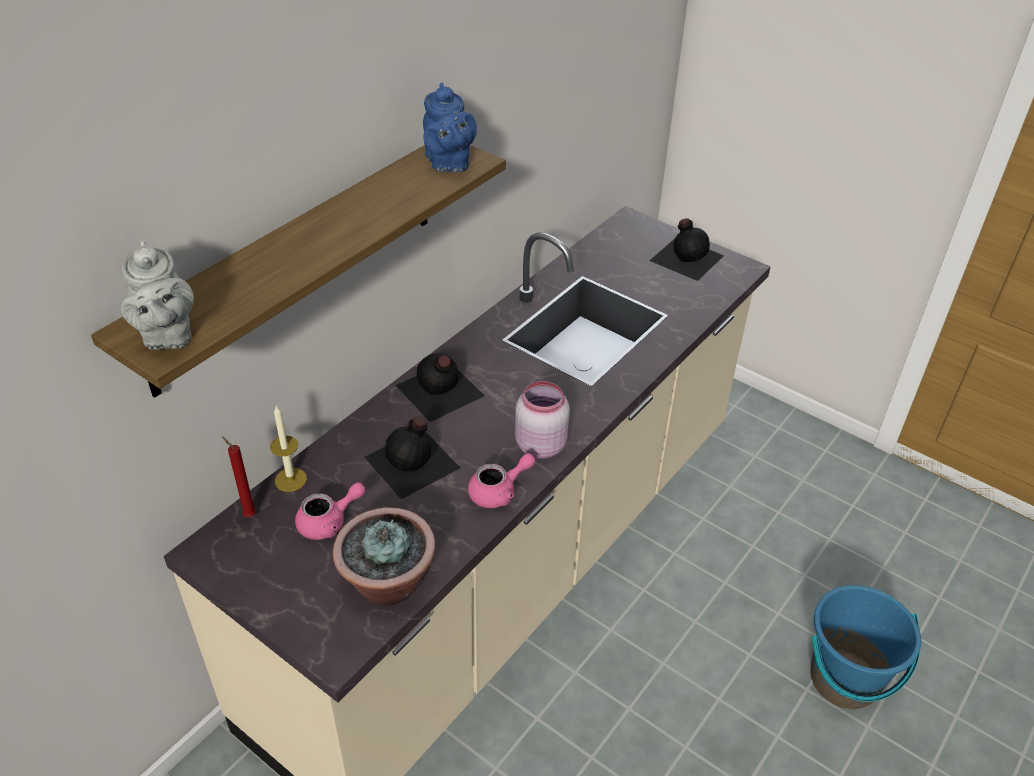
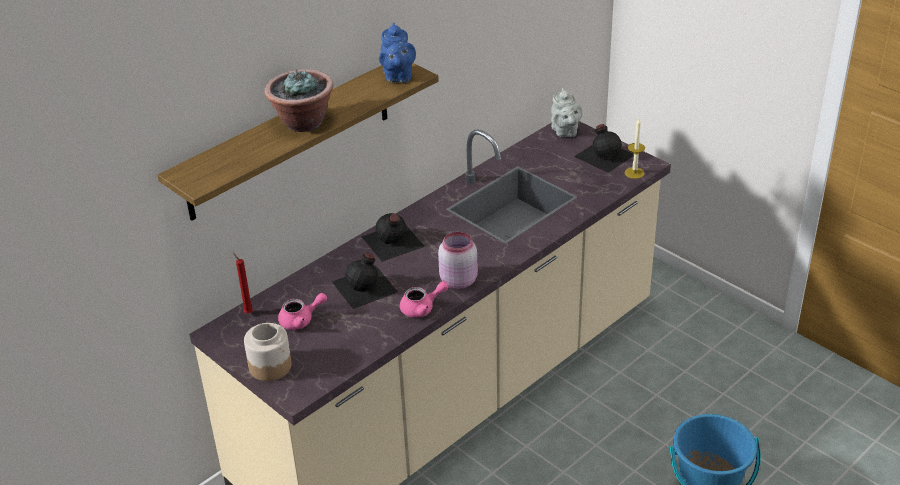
camera: 10 degrees right, 5 degrees down
grey teapot [121,240,194,350] -> grey teapot moved to [551,88,583,137]
candle [270,406,307,492] -> candle moved to [625,119,645,179]
potted plant [333,507,436,606] -> potted plant moved to [264,69,334,132]
none -> jar [244,323,292,381]

